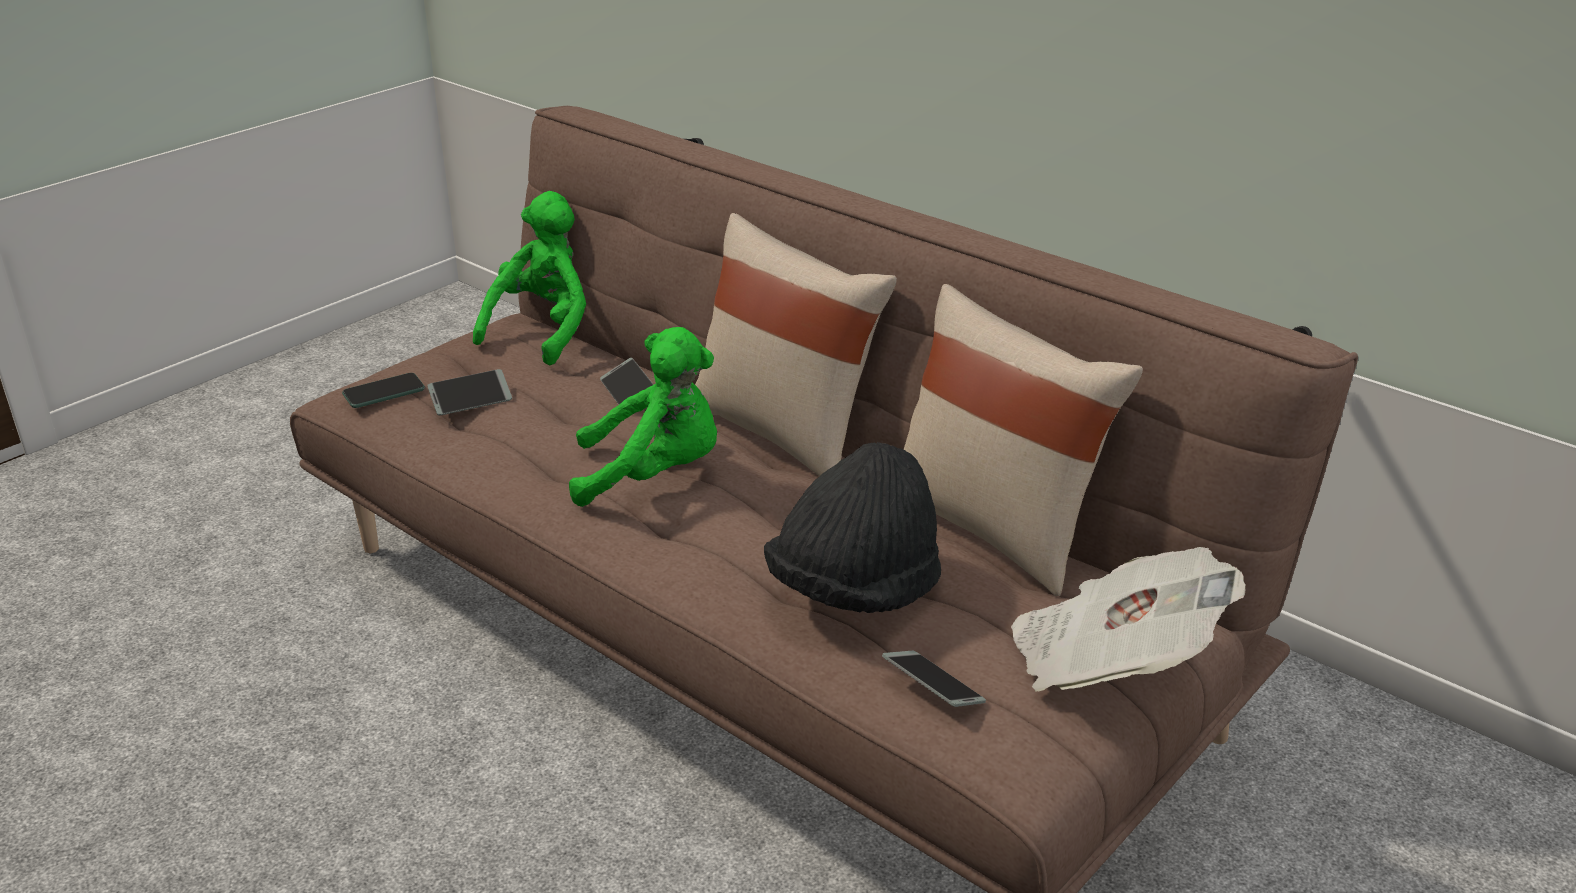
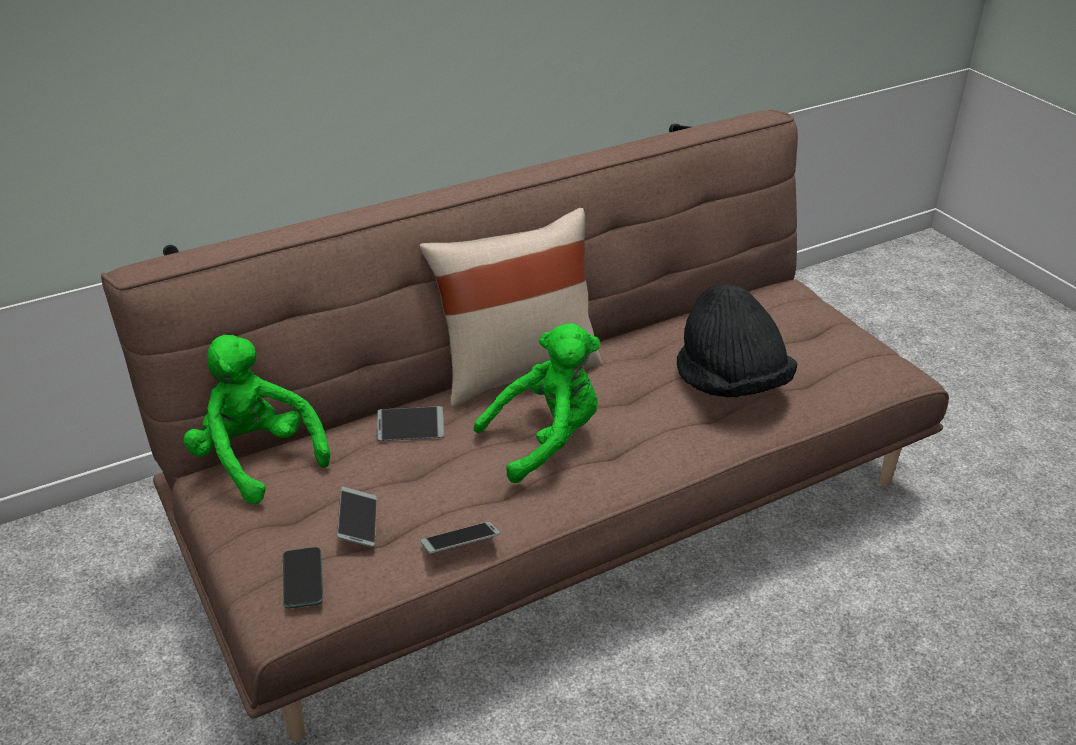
camera: 70 degrees left, 5 degrees up
green plush toy [569,327,717,507] -> green plush toy turned 45 degrees clockwise [474,323,601,483]
phone [882,651,986,707] -> phone moved to [420,522,500,554]
beige pillow [903,284,1143,596] -> none
newspaper [1011,547,1246,692] -> none

